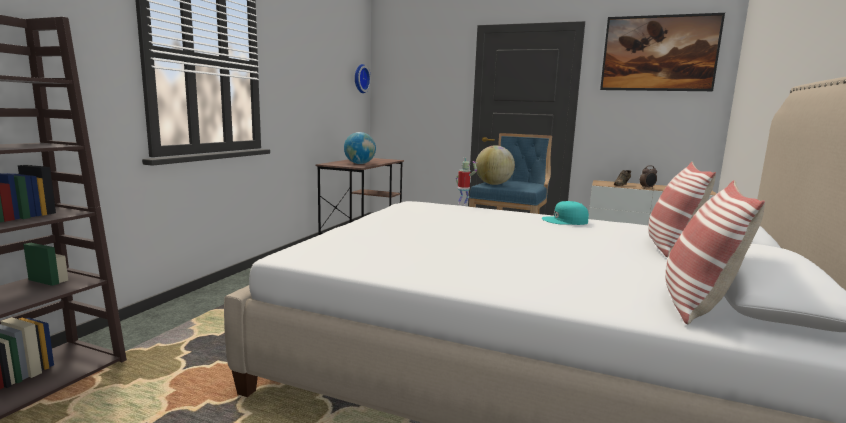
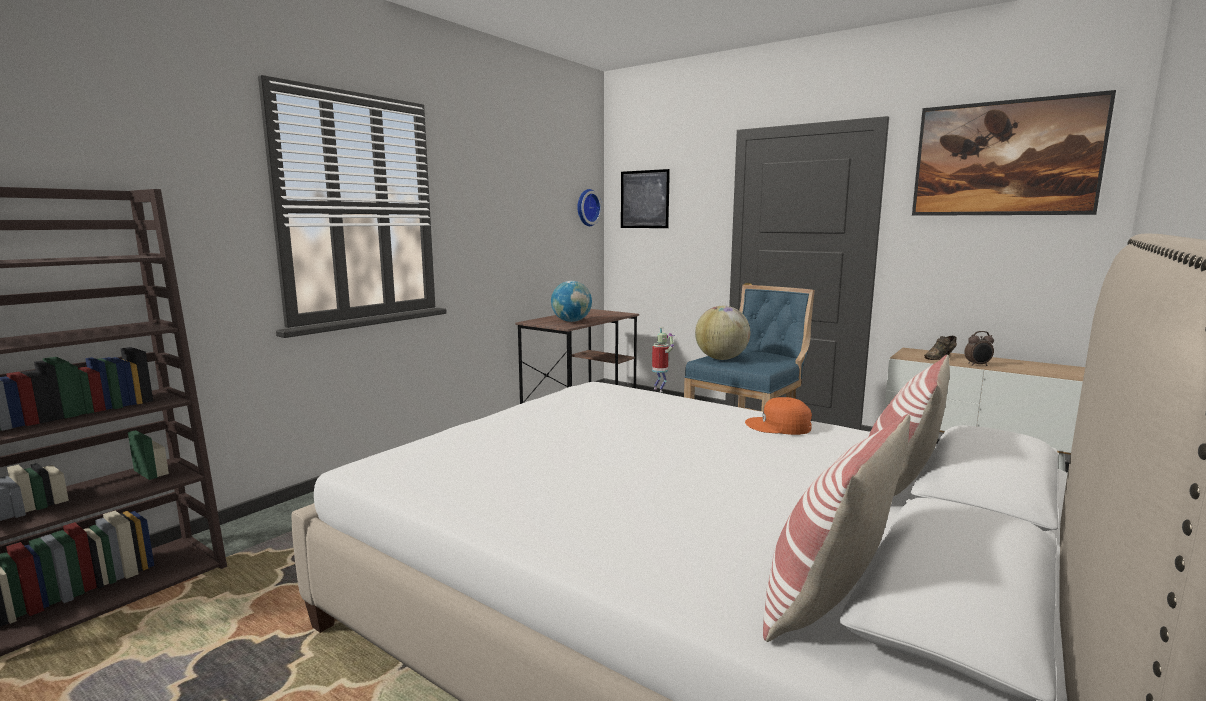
camera: 15 degrees right, 0 degrees up
turquoise cap [542,201,589,225] -> orange cap [745,397,812,435]
none -> picture [621,169,670,228]

